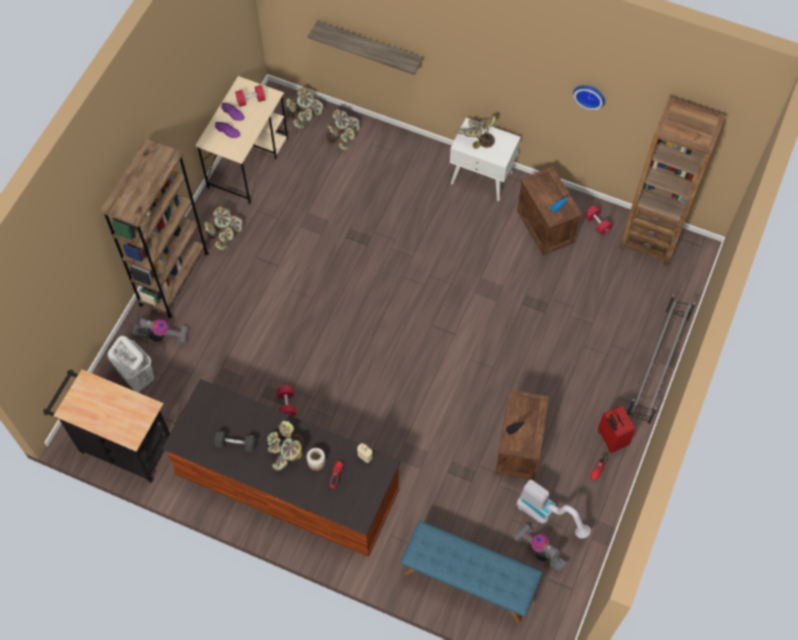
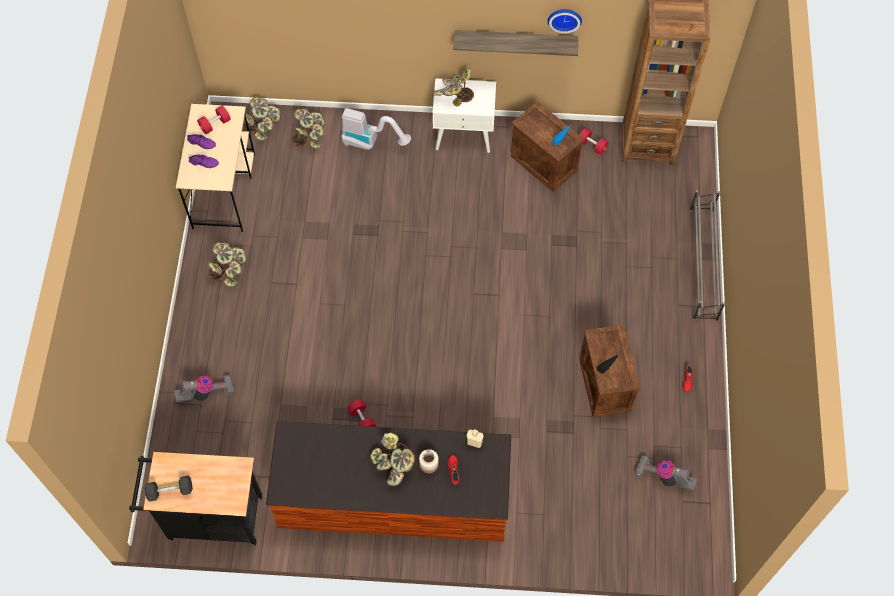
camera: 20 degrees left, 0 degrees up
brown bookcase [100,138,209,318] -> none
white laundry basket [108,336,154,392] -> none
grey dumbbell [214,431,257,452] -> grey dumbbell moved to [145,476,193,502]
shelf [308,21,423,75] -> shelf moved to [453,30,578,56]
blue bench [400,521,543,623] -> none
vacuum cleaner [516,480,591,538] -> vacuum cleaner moved to [341,108,411,150]
red suitcase [598,405,636,453] -> none

